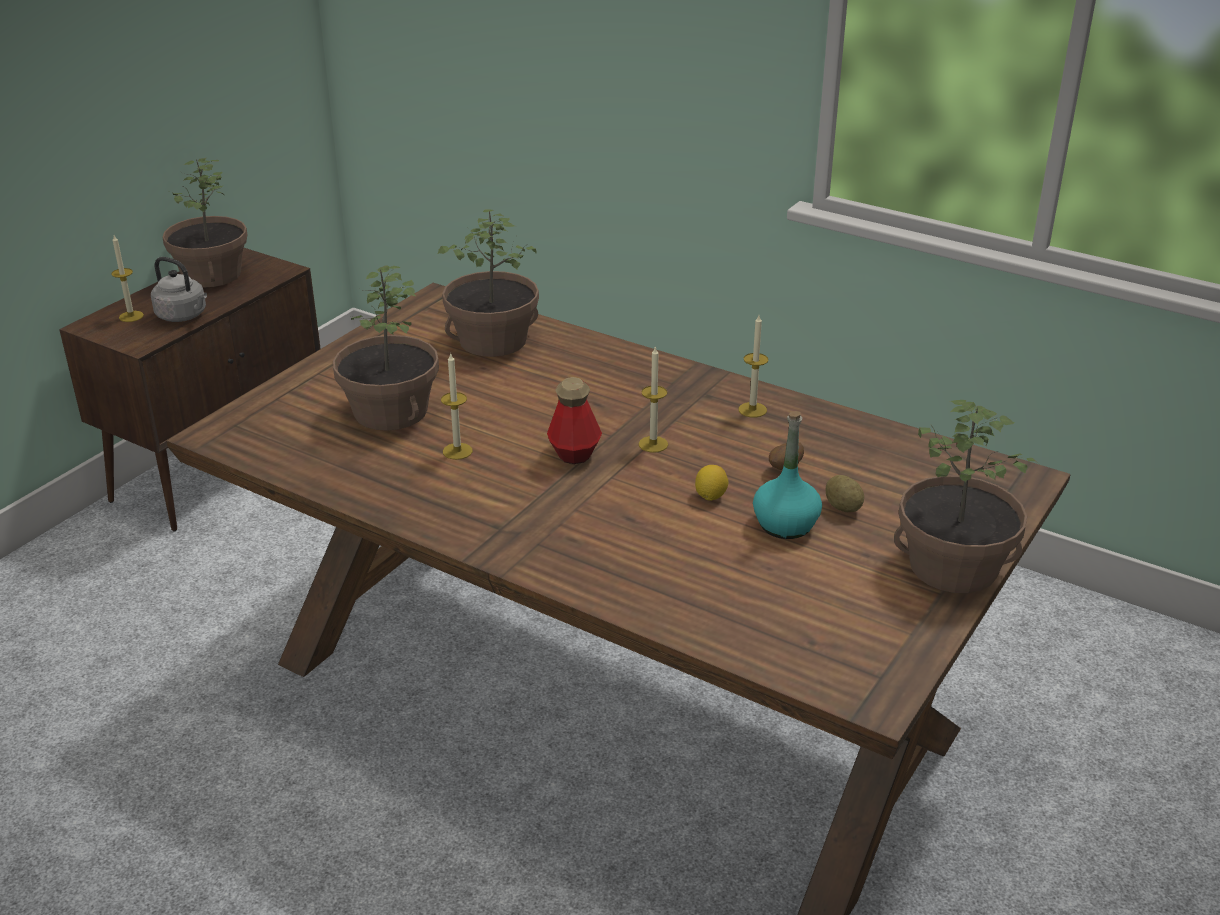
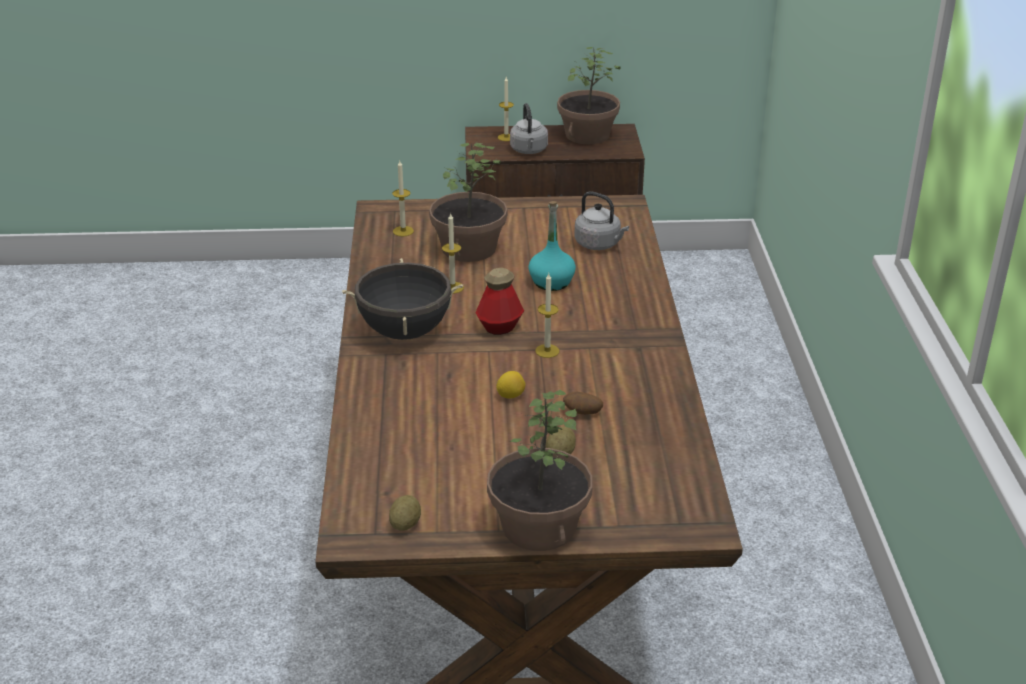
camera: 55 degrees right, 0 degrees up
potted plant [438,209,539,357] -> grey kettle [574,191,629,250]
candle [738,315,769,417] -> candle moved to [392,161,414,237]
turquoise bottle [753,411,822,539] -> turquoise bottle moved to [528,201,576,291]
none -> black cooking pot [342,258,463,340]
none -> potato [389,495,421,531]

